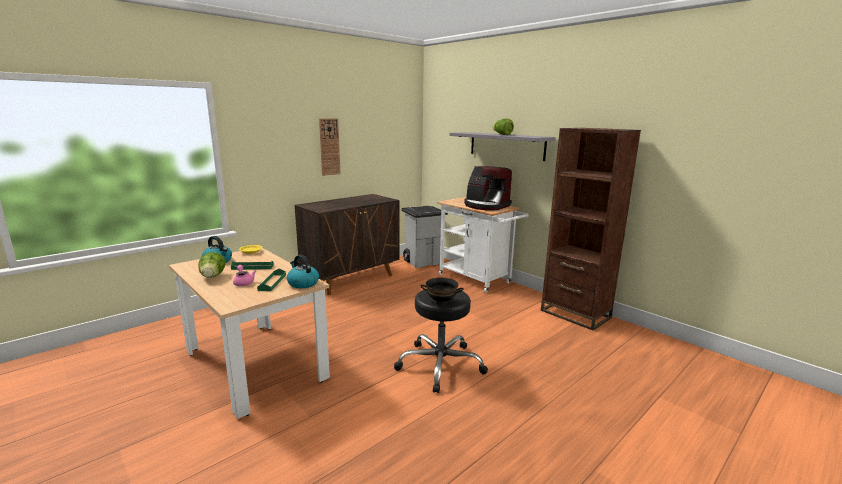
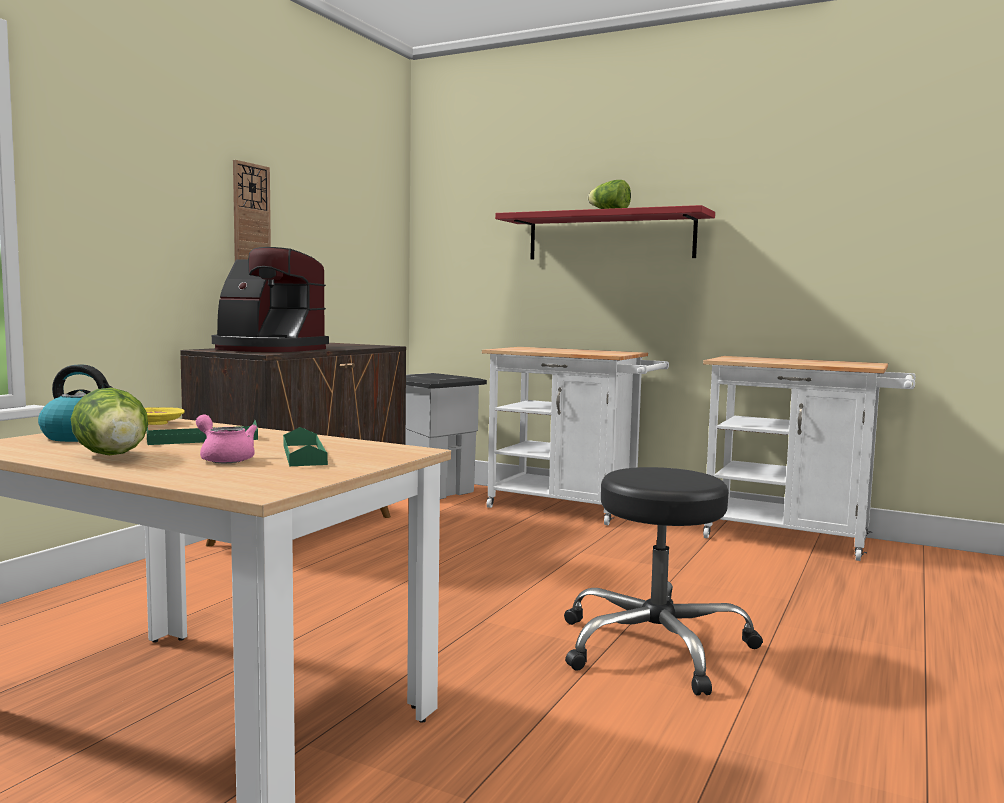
camera: 20 degrees left, 10 degrees down
kettle [287,255,319,288] -> none
black bowl [421,277,464,305] -> none
grey shelf [450,132,555,161] -> red shelf [495,205,715,259]
coffee machine [464,166,512,211] -> coffee machine moved to [212,247,329,352]
brown bookcase [541,128,641,330] -> white cart [703,356,916,561]

